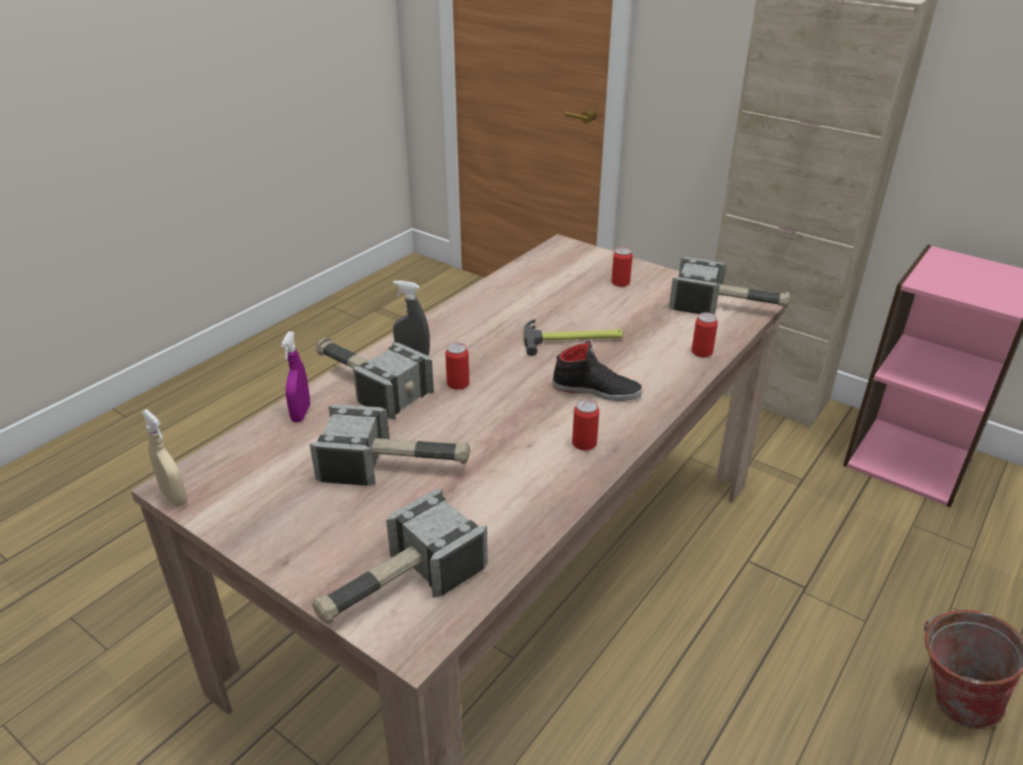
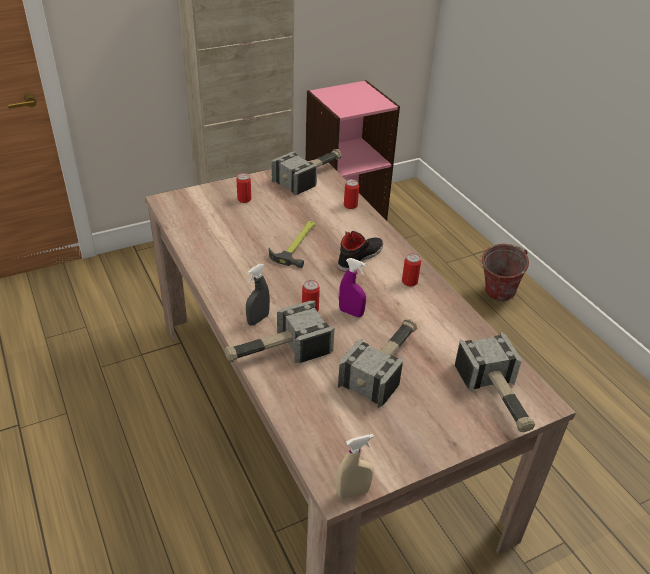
camera: 65 degrees left, 5 degrees up
purple spray bottle [281,331,310,422] -> purple spray bottle moved to [339,258,366,317]

